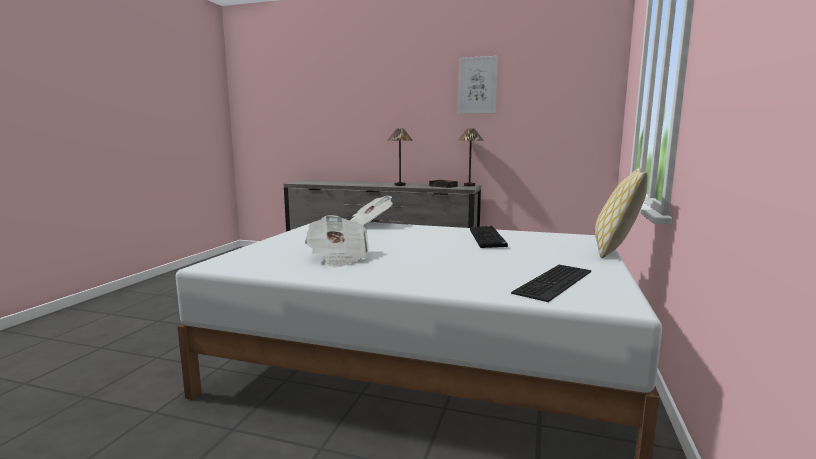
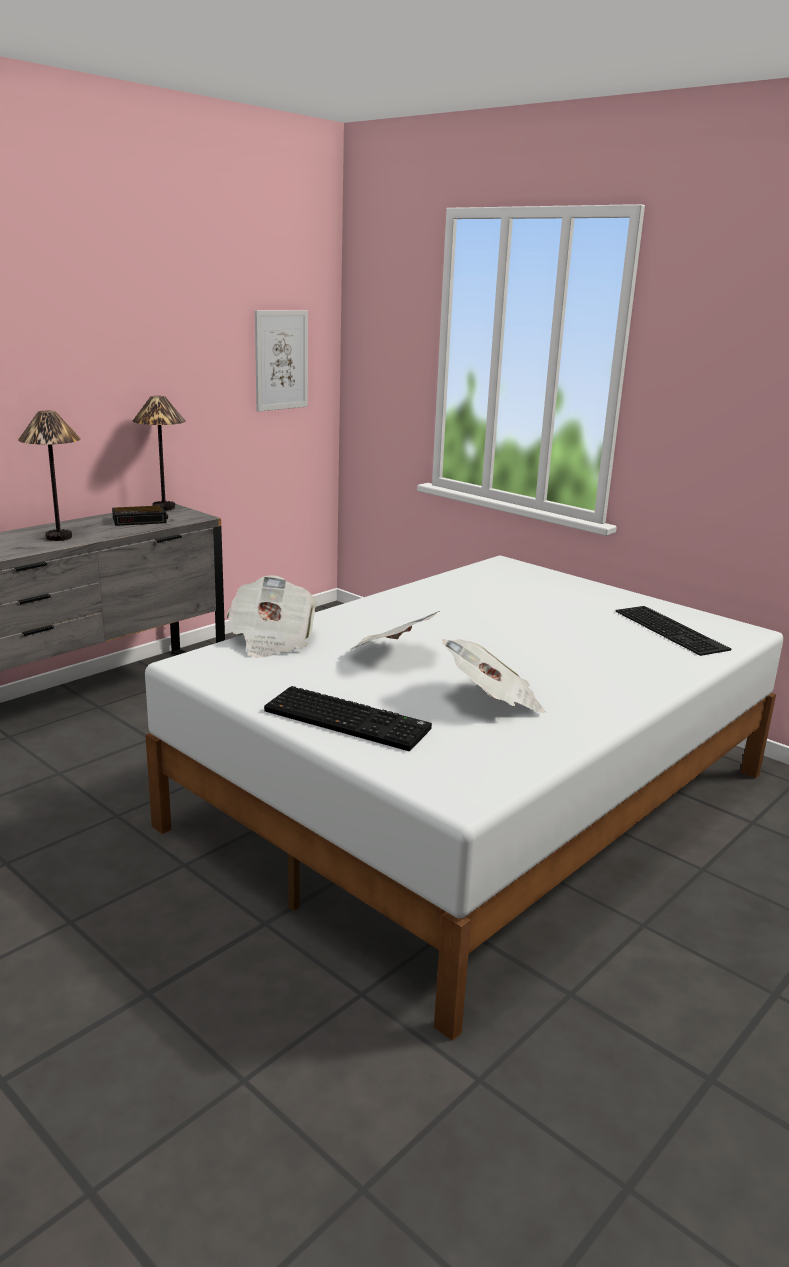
camera: 65 degrees left, 10 degrees up
picture [458,56,498,114] -> picture moved to [255,310,308,412]
keyboard [470,226,508,248] -> keyboard moved to [264,686,432,751]
pillow [595,168,648,258] -> none
none -> newspaper [351,611,439,649]

